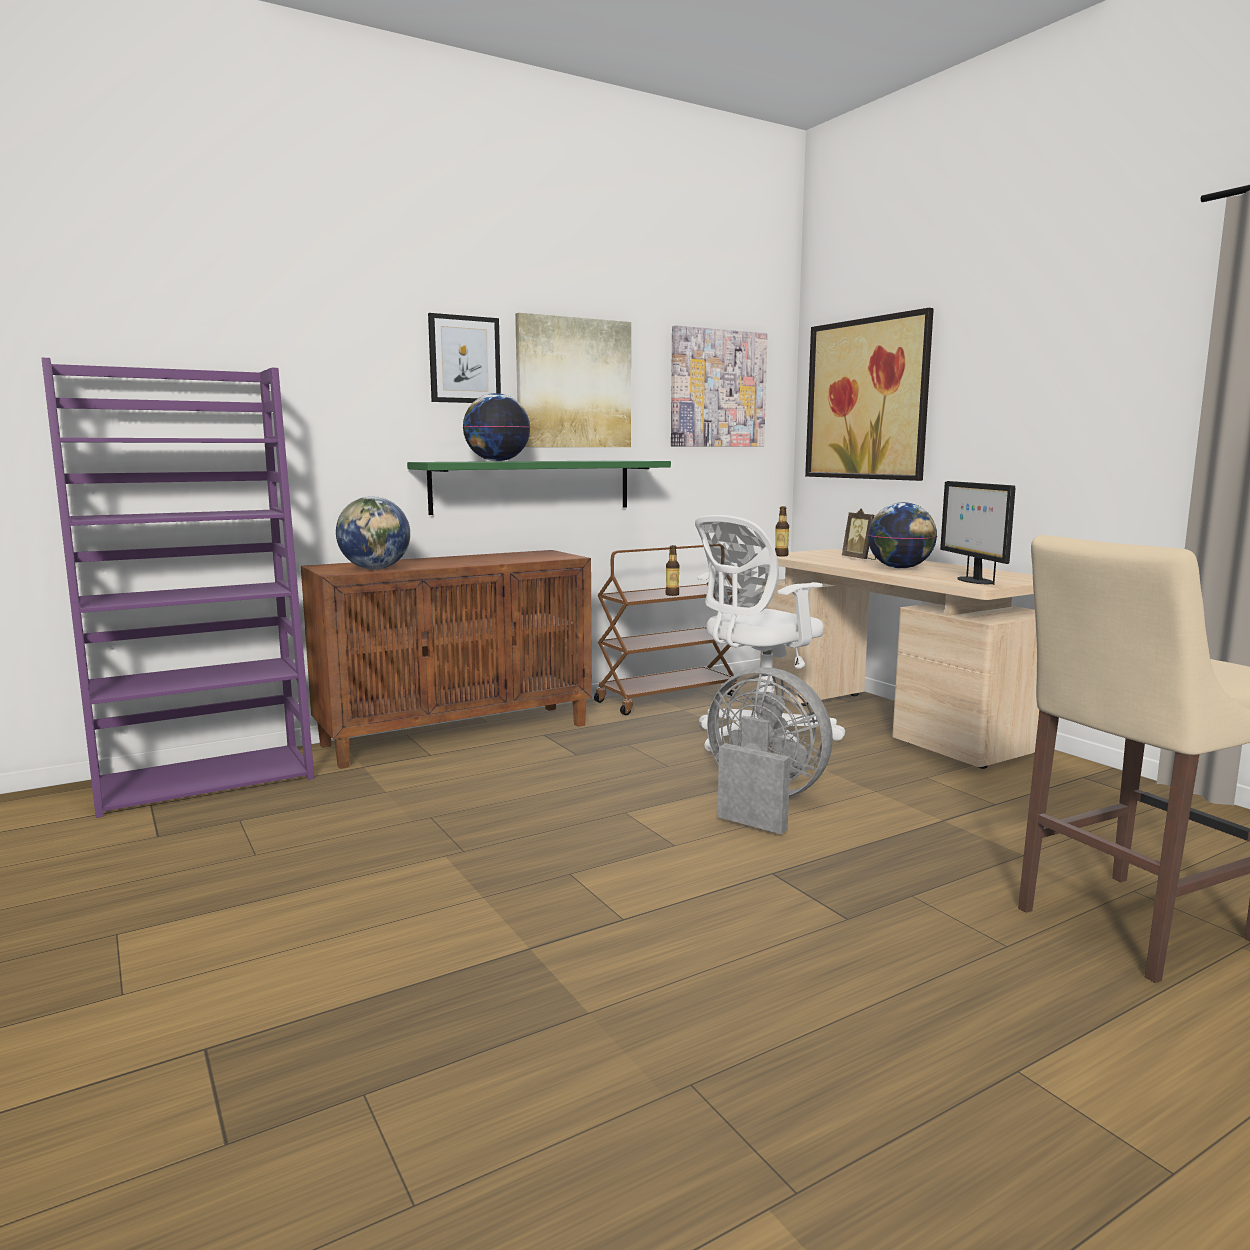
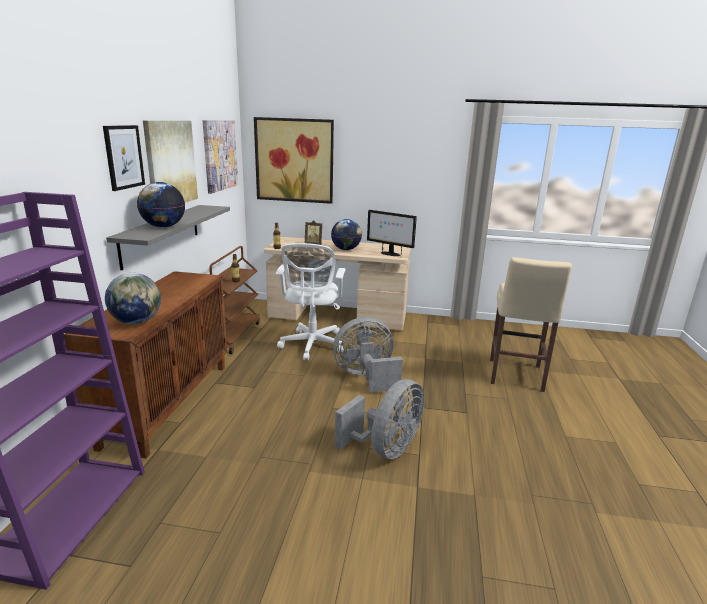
camera: 50 degrees left, 10 degrees up
green shelf [407,460,671,515] -> grey shelf [106,205,230,271]
none -> grey fan [335,379,424,459]

